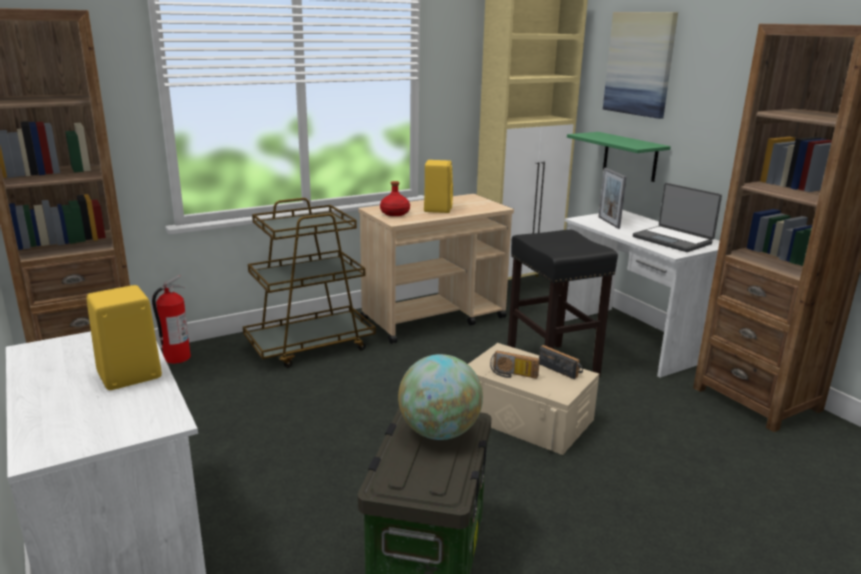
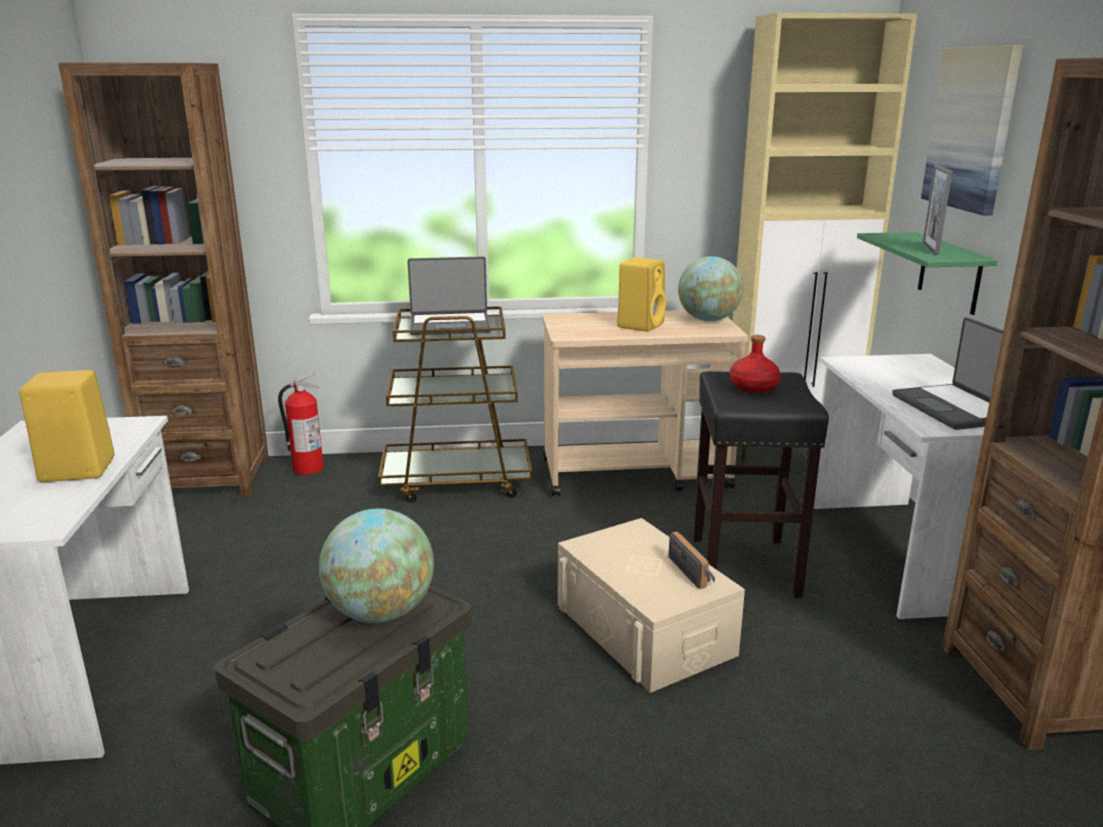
camera: 25 degrees right, 0 degrees up
red bottle [380,181,410,216] -> red bottle moved to [730,335,781,393]
radio [490,351,540,379] -> none
picture frame [599,168,626,229] -> picture frame moved to [923,164,952,255]
none -> laptop [407,256,491,335]
none -> globe [678,256,744,321]

